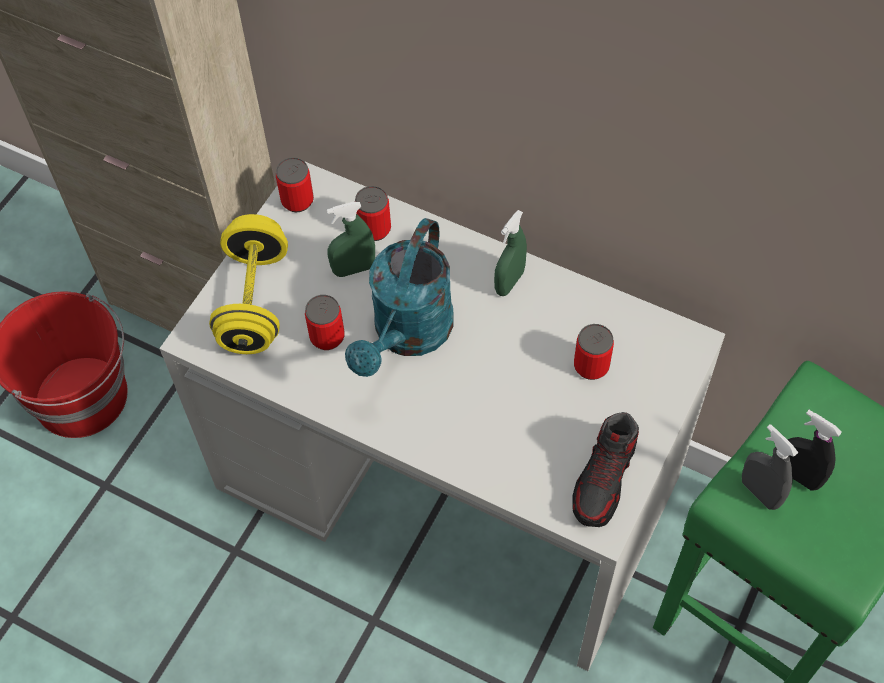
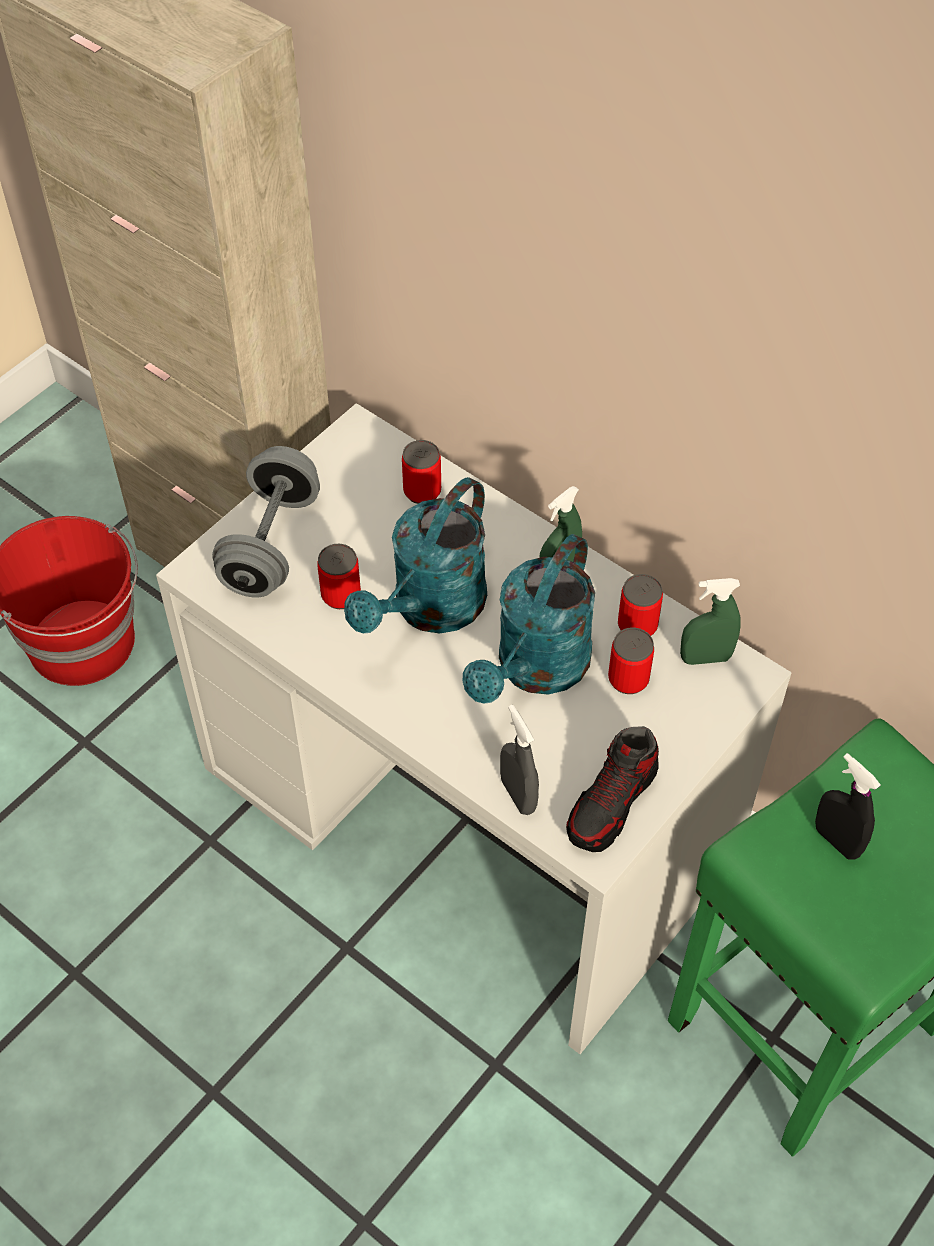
camera: 10 degrees right, 5 degrees down
yellow dumbbell [209,214,288,354] -> grey dumbbell [212,446,320,597]
can [276,157,314,212] -> can moved to [618,574,663,636]
green spray bottle [327,202,375,277] -> green spray bottle moved to [680,578,740,665]
grey spray bottle [742,424,798,510] -> grey spray bottle moved to [500,705,539,815]
none -> turquoise watering can [463,534,595,704]

